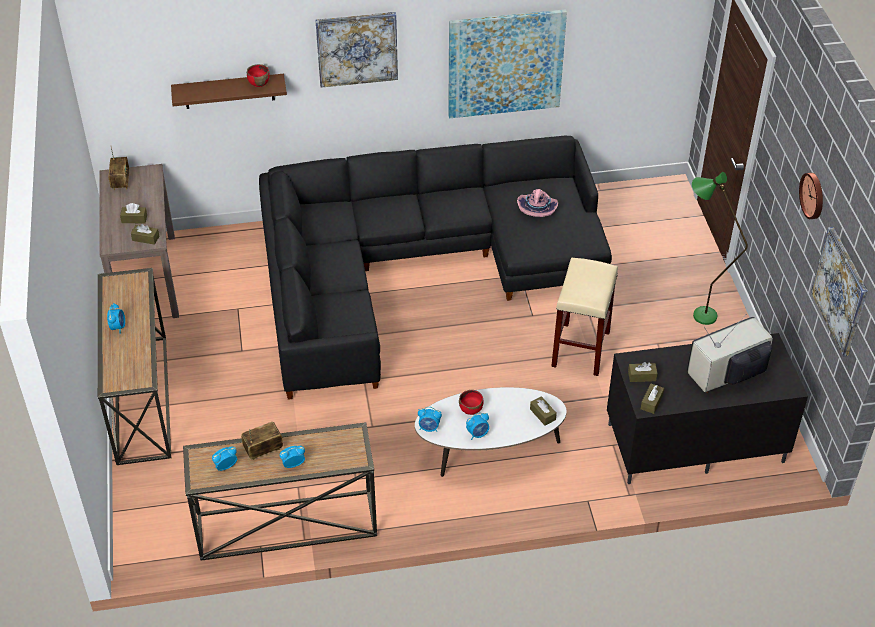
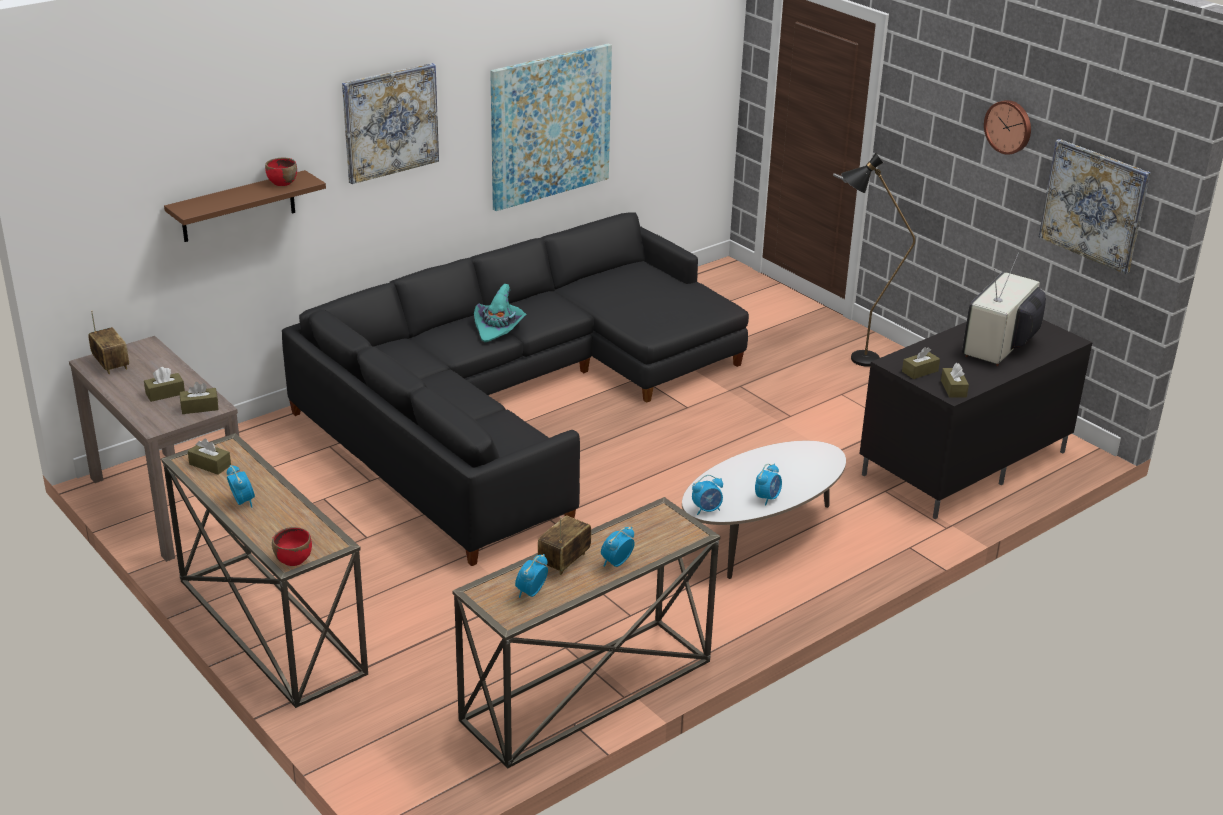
camera: 30 degrees left, 15 degrees down
red bowl [459,390,484,415] -> red bowl moved to [272,527,312,566]
pink hat [517,189,558,217] -> none
brown tissue box [530,396,557,426] -> brown tissue box moved to [188,438,231,475]
beige stool [551,257,618,376] -> none
green floor lamp [692,172,748,325] -> black floor lamp [841,153,915,367]
none -> turquoise hat [474,284,527,342]

